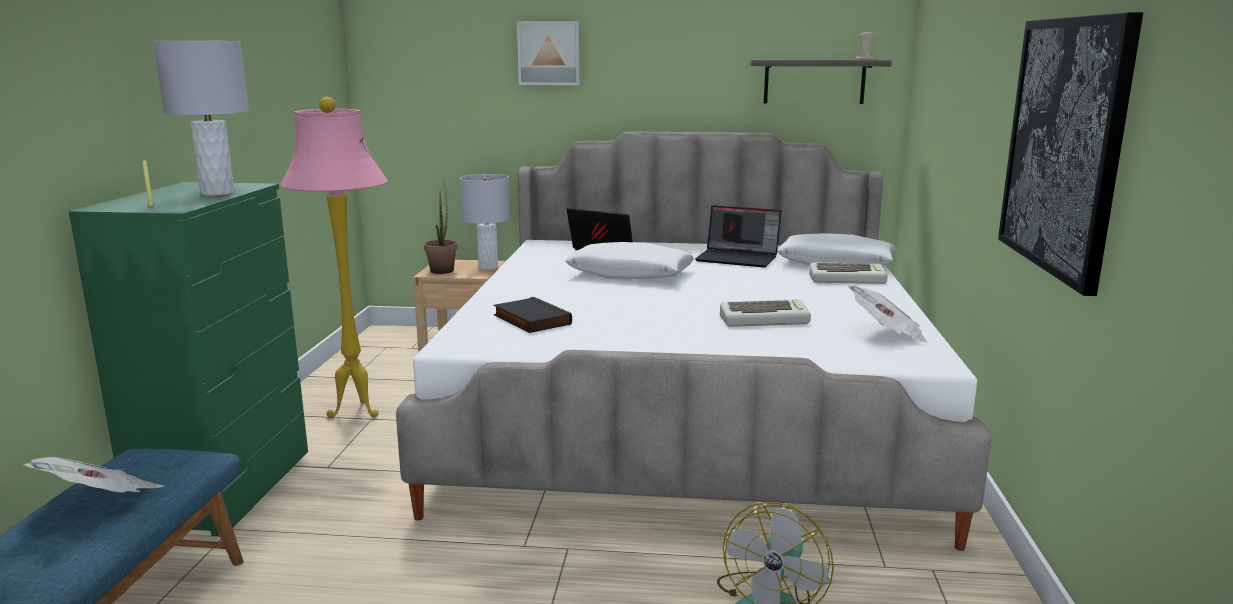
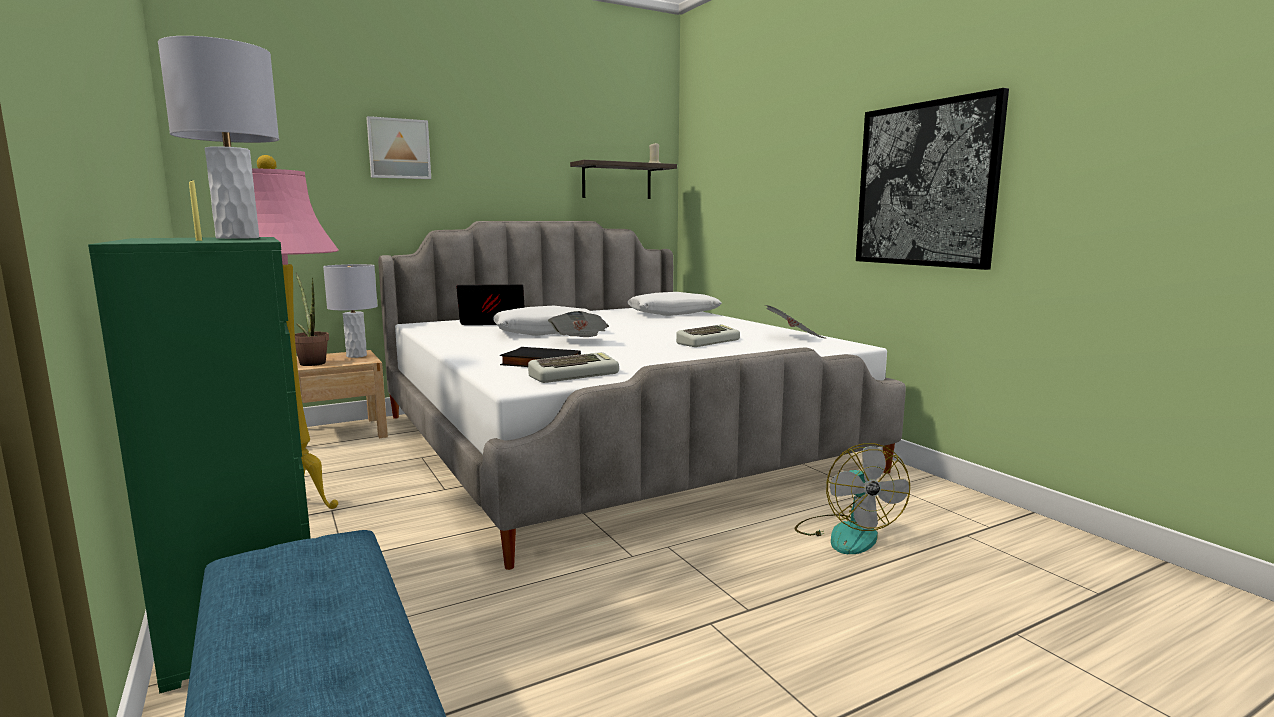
camera: 35 degrees left, 5 degrees down
newspaper [23,457,165,493] -> newspaper moved to [548,311,609,337]
laptop [695,205,781,267] -> none
keyboard [809,262,887,284] -> keyboard moved to [528,352,619,383]

